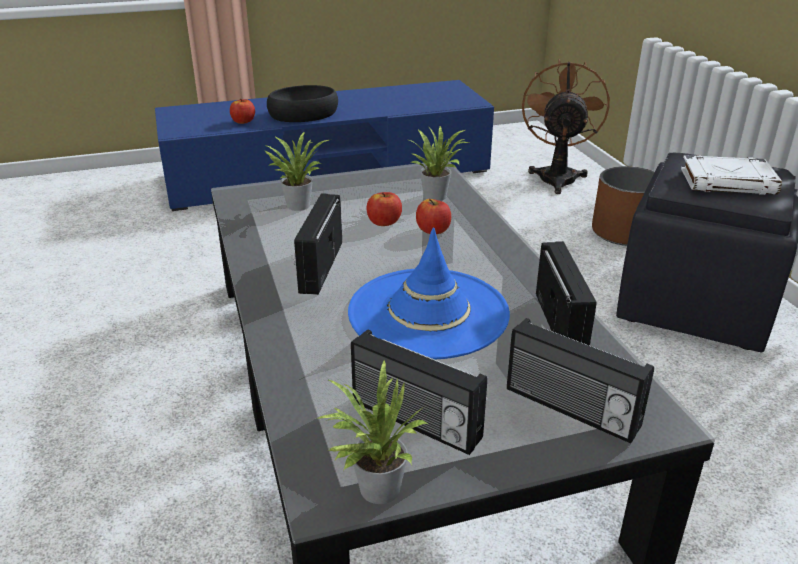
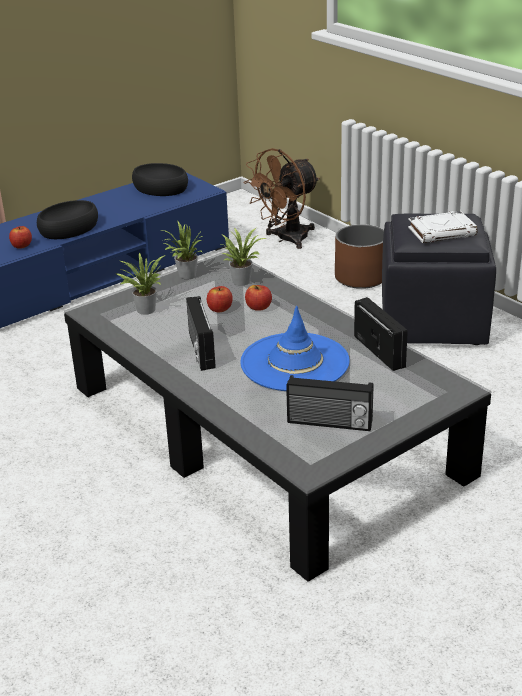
camera: 20 degrees left, 0 degrees up
potted plant [316,359,428,504] -> potted plant moved to [162,220,204,279]
radio [507,318,654,443] -> none
brown fan [522,59,610,194] -> brown fan turned 120 degrees counterclockwise [244,148,320,249]
none -> black bowl [132,163,188,196]

